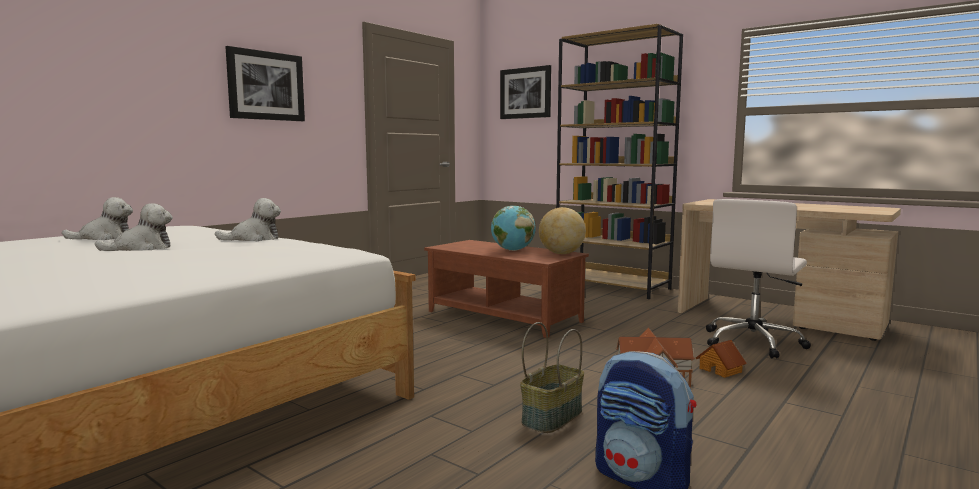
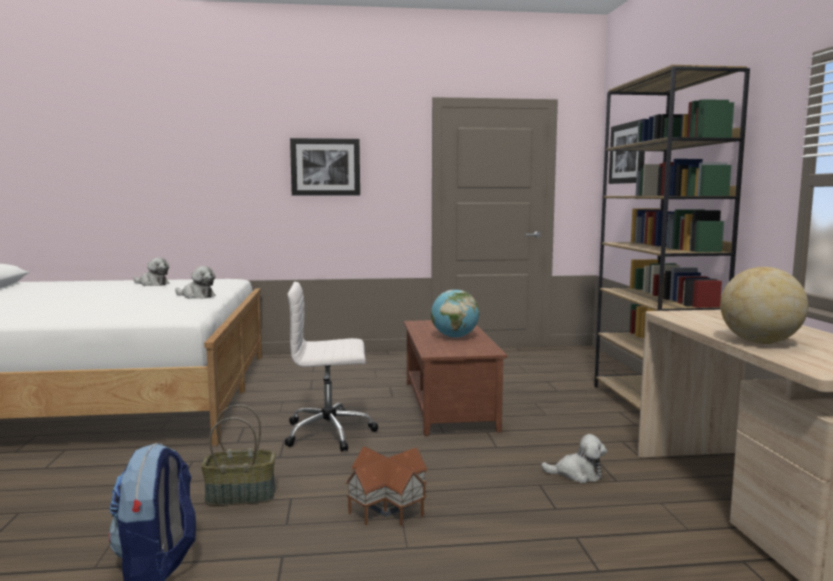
camera: 45 degrees right, 0 degrees up
plush toy [95,203,173,251] -> plush toy moved to [541,434,607,483]
globe [539,207,586,254] -> globe moved to [720,267,808,344]
toy house [696,340,747,378] -> none
white office chair [706,199,811,359] -> white office chair moved to [284,282,378,452]

